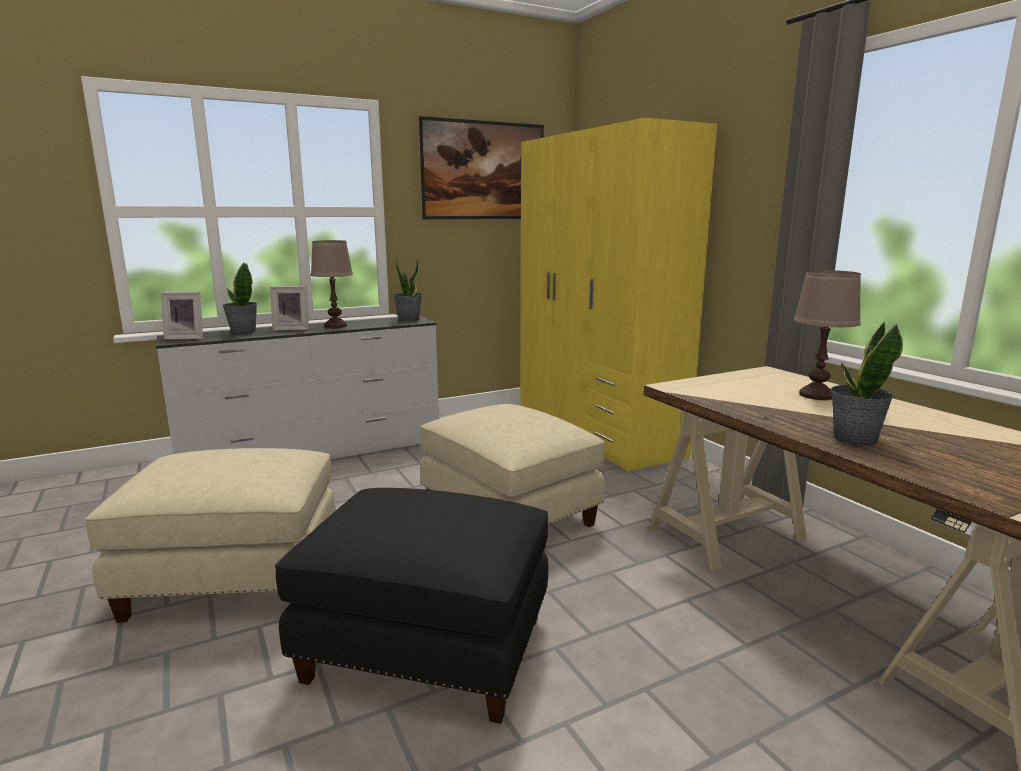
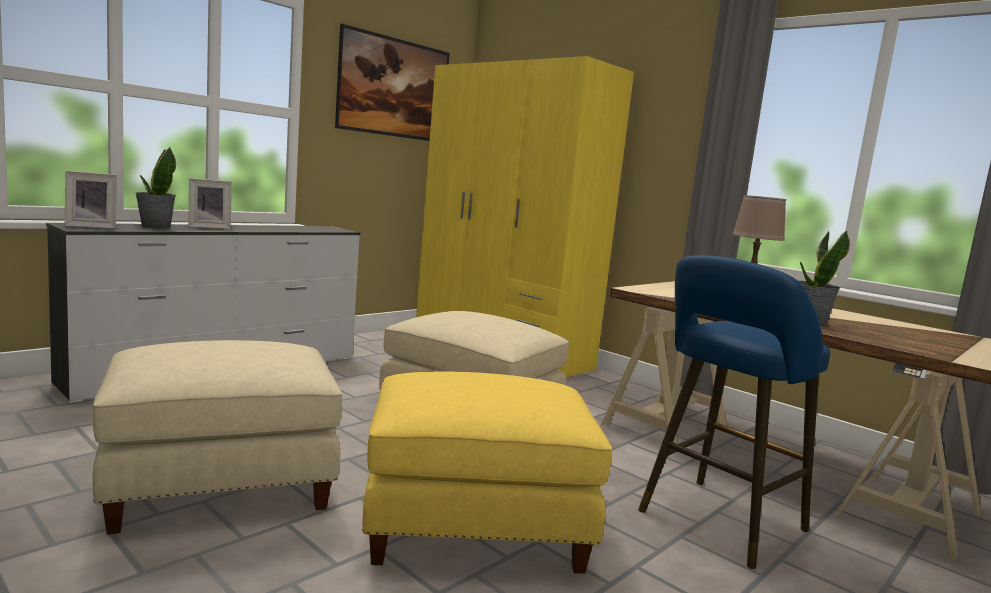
camera: 20 degrees left, 5 degrees down
black ottoman [275,488,548,724] -> yellow ottoman [362,372,612,574]
brown table lamp [311,240,353,328] -> none
potted plant [394,257,422,322] -> none
none -> blue stool [638,255,830,569]

